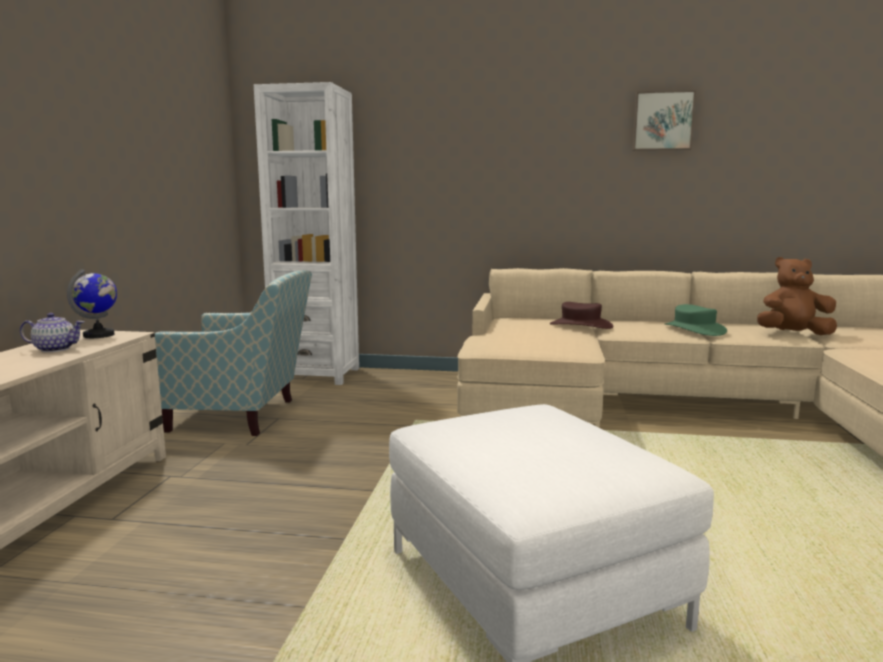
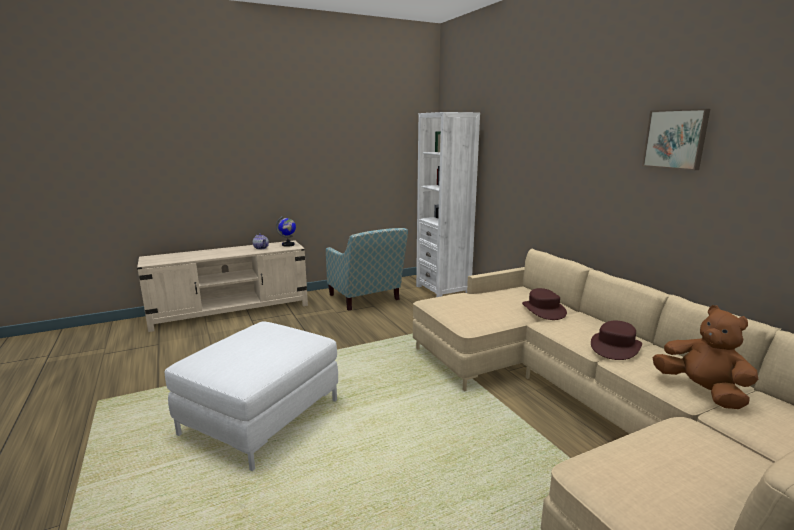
camera: 55 degrees right, 5 degrees up
green hat [665,304,727,336] -> brown hat [591,321,642,360]

